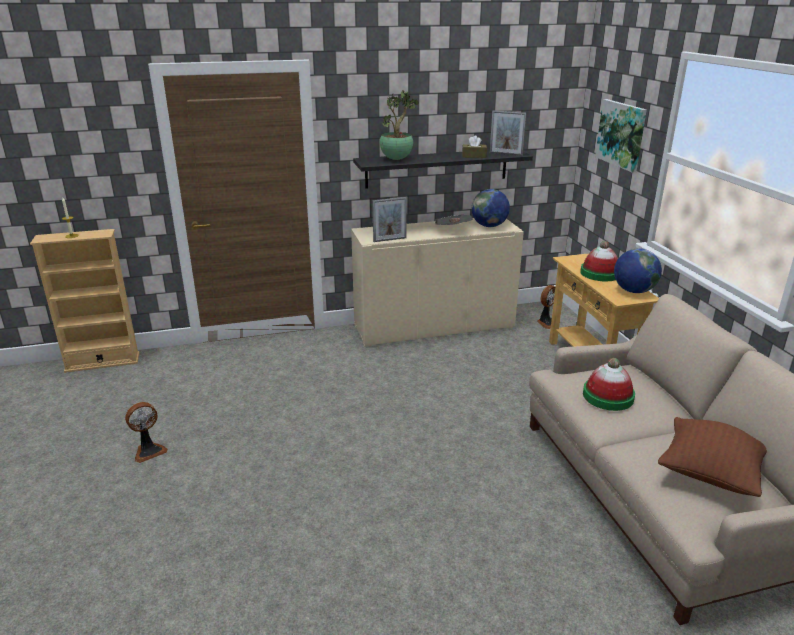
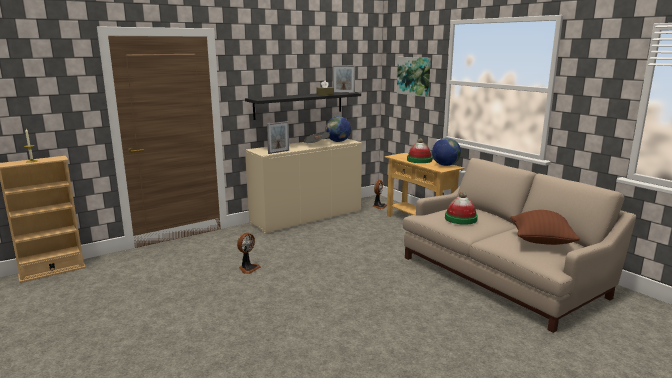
camera: 20 degrees left, 10 degrees down
fan [125,402,168,463] -> fan moved to [237,233,261,274]
potted plant [380,91,419,160] -> none

